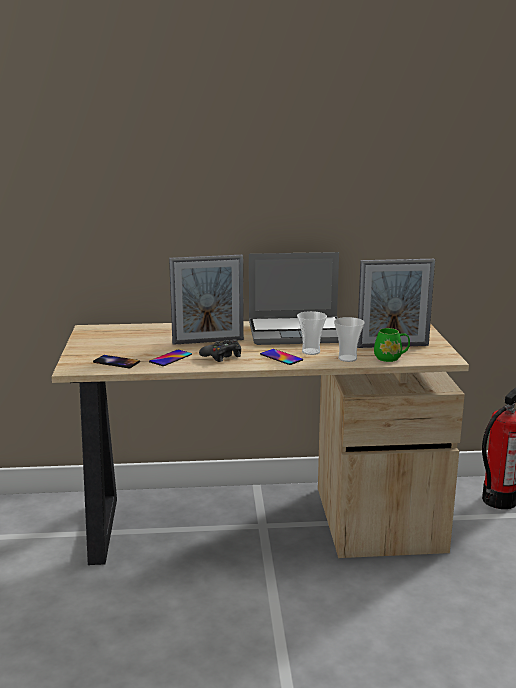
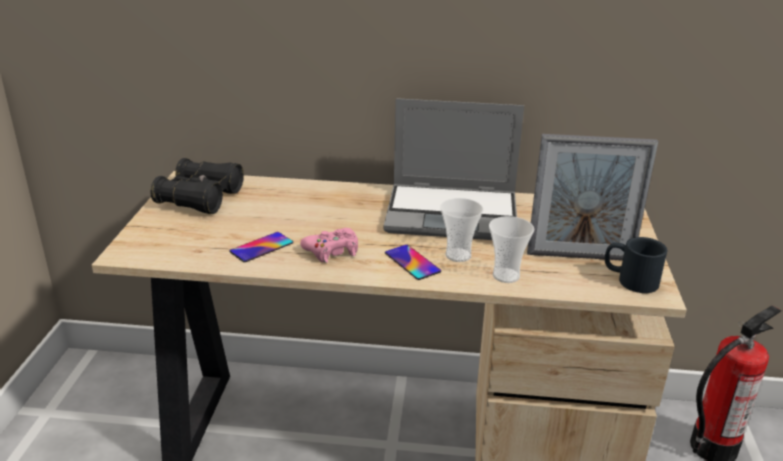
camera: 10 degrees right, 10 degrees up
phone [93,355,140,368] -> none
picture frame [169,255,244,345] -> none
black game controller [199,339,241,362] -> pink game controller [300,228,358,263]
green mug [374,328,410,362] -> none
none -> black binoculars [150,158,244,214]
none -> black mug [605,237,667,293]

